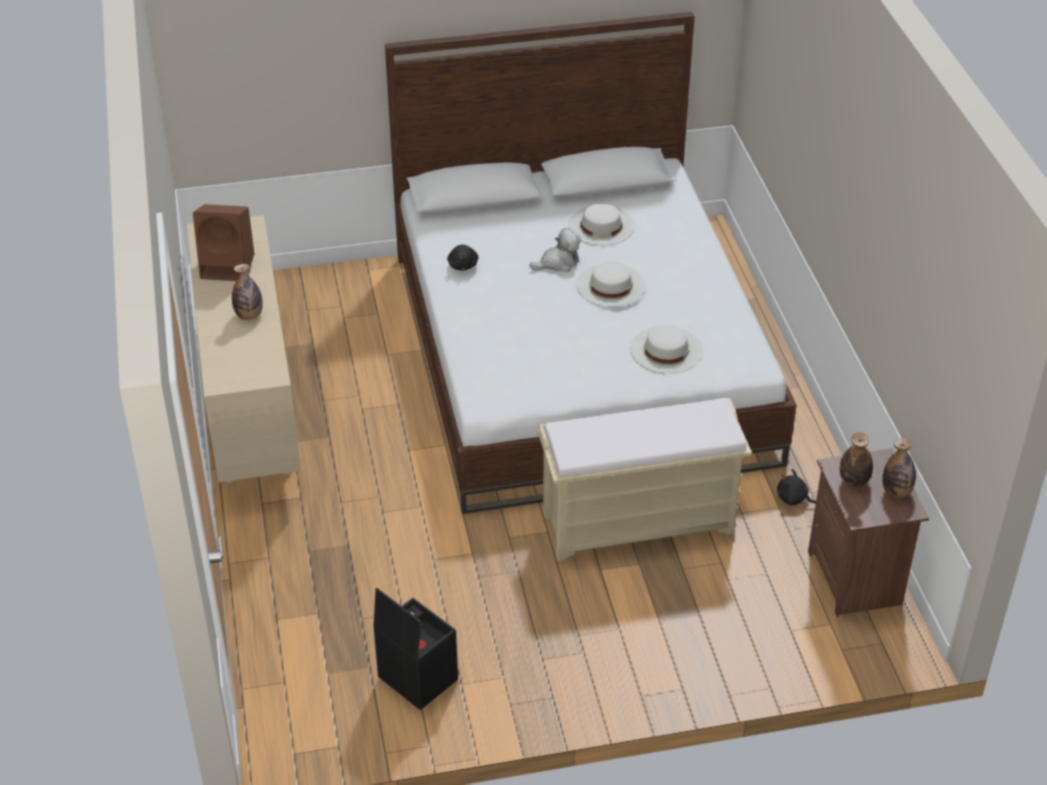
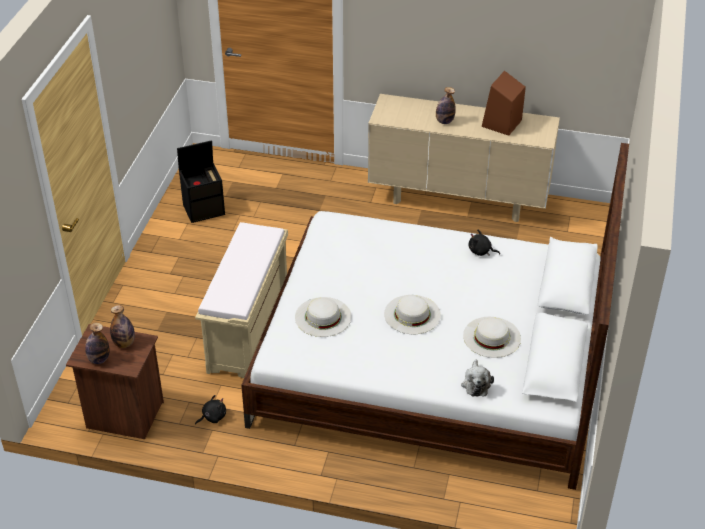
camera: 115 degrees right, 0 degrees up
plush toy [529,228,581,272] -> plush toy moved to [461,359,494,396]

